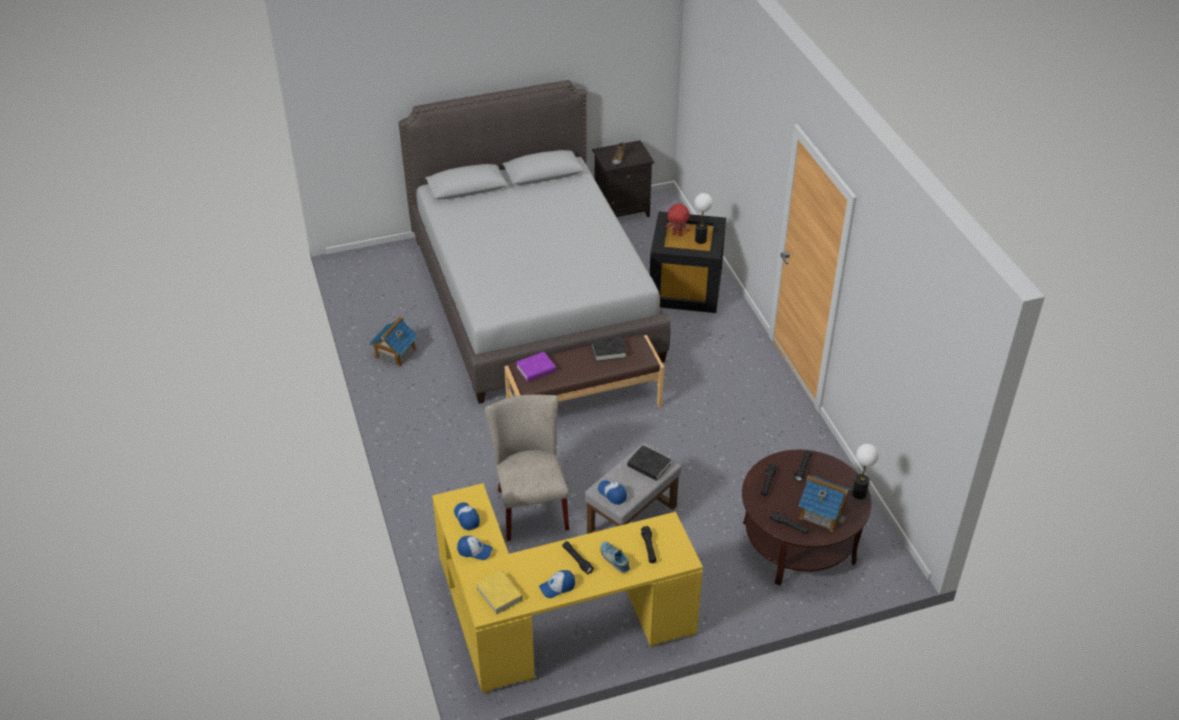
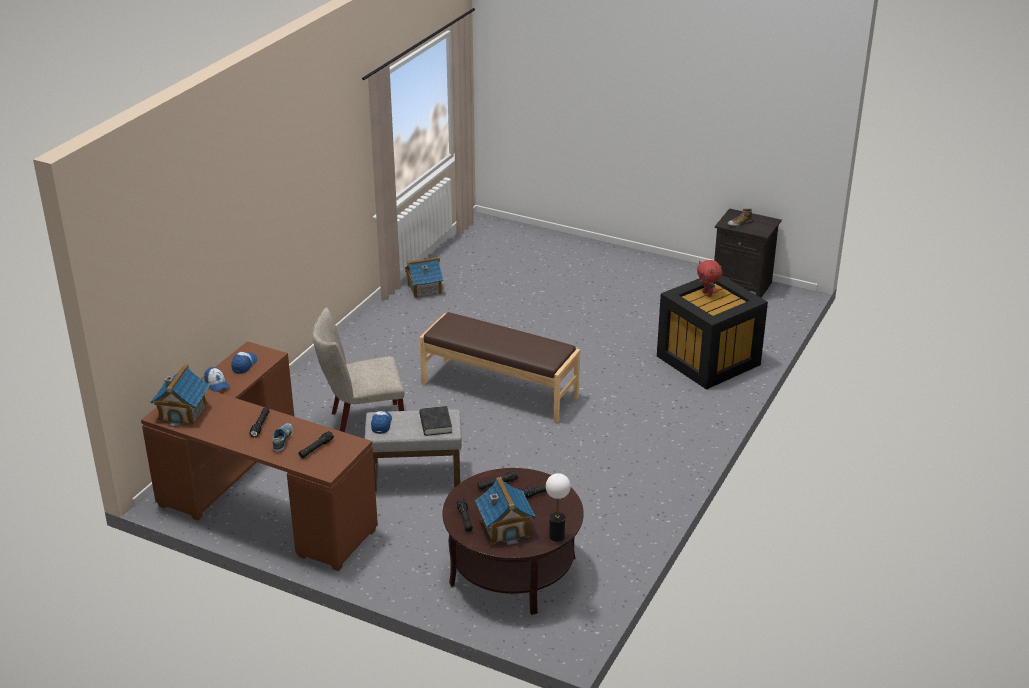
camera: 45 degrees right, 10 degrees down
grey bed [399,80,671,404] -> none
yellow desk [432,483,703,694] -> brown desk [141,341,378,571]
yellow book [476,570,523,615] -> toy house [151,364,210,427]
beige chair [485,395,569,541] -> beige chair turned 135 degrees counterclockwise [312,307,405,432]
purple book [516,352,556,382] -> none
cap [539,570,575,598] -> none
black book [592,337,627,362] -> none
table lamp [694,193,713,244] -> none

